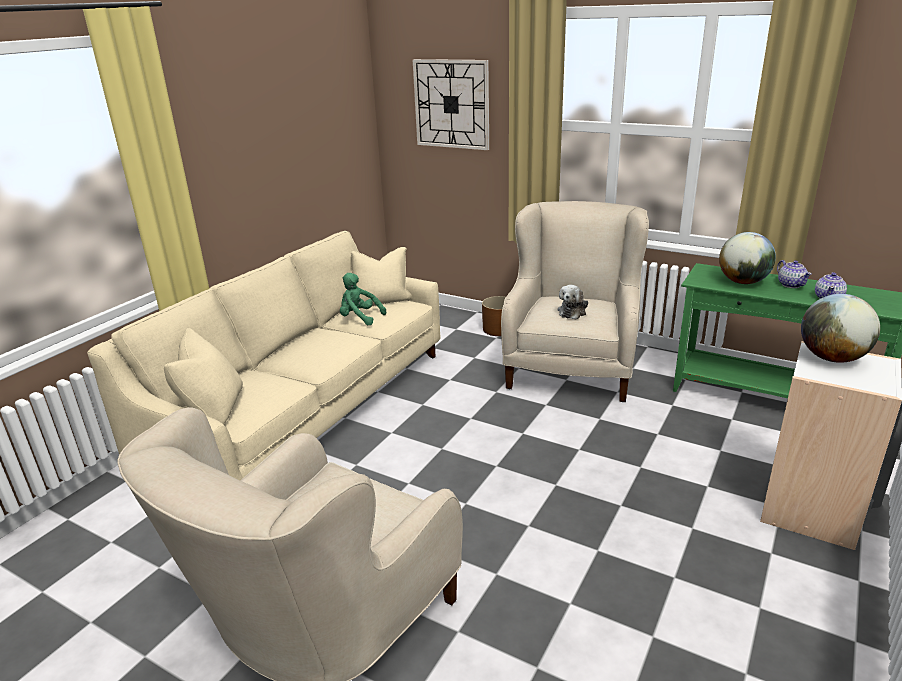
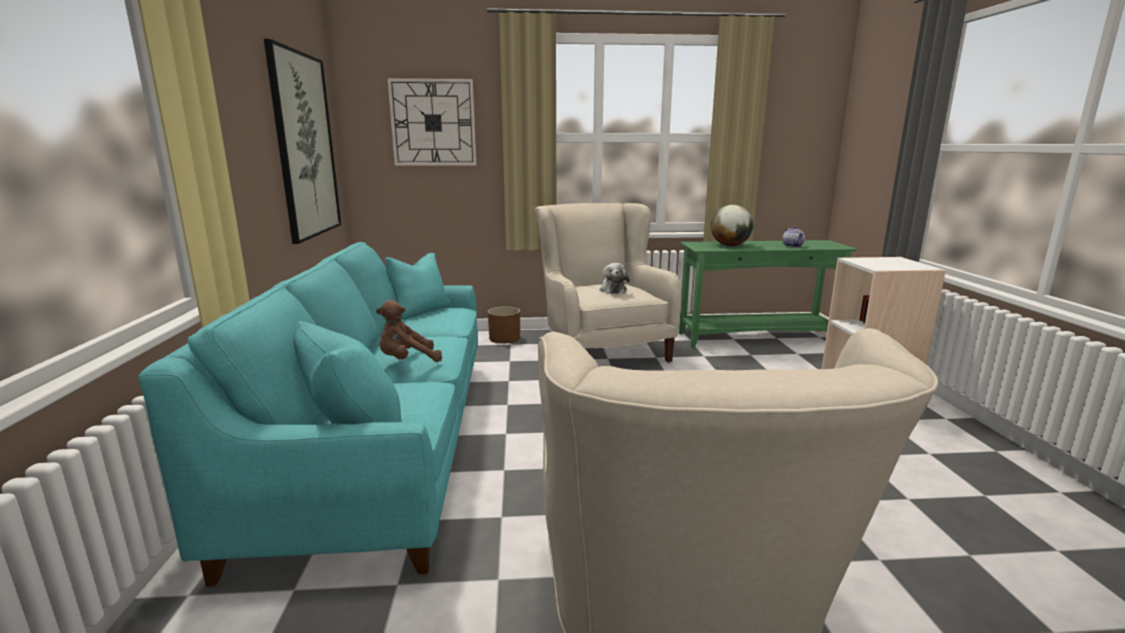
camera: 35 degrees left, 10 degrees down
beige sofa [87,231,440,480] -> turquoise sofa [138,242,478,587]
green plush toy [340,273,386,325] -> none
teapot [777,260,812,288] -> none
globe [801,294,880,363] -> none
none -> picture [264,39,341,244]
none -> brown plush toy [376,300,442,362]

